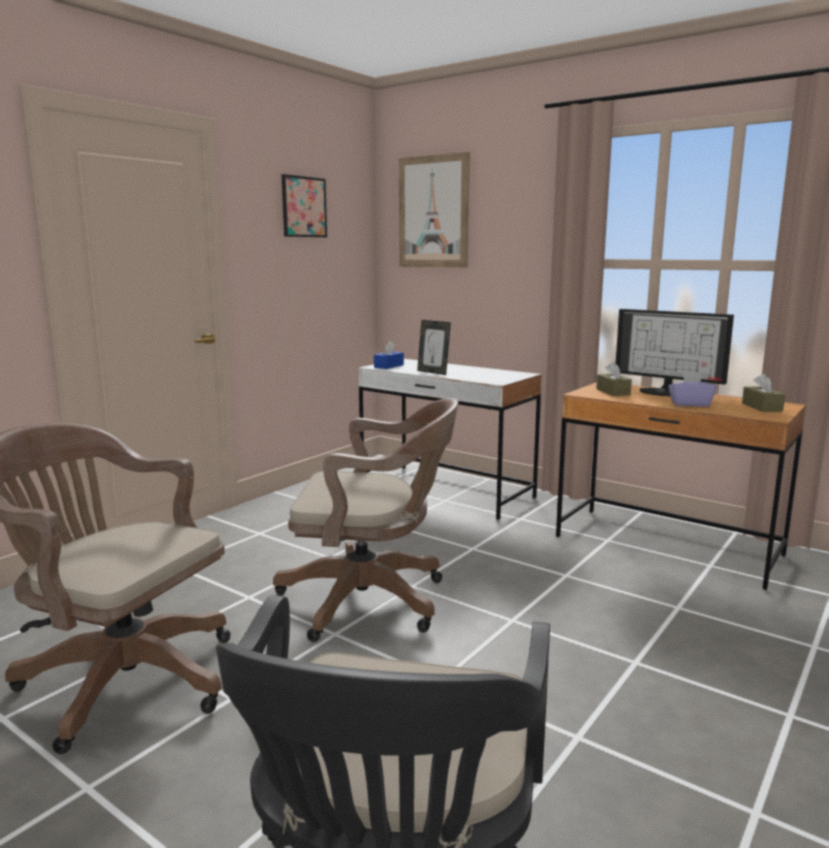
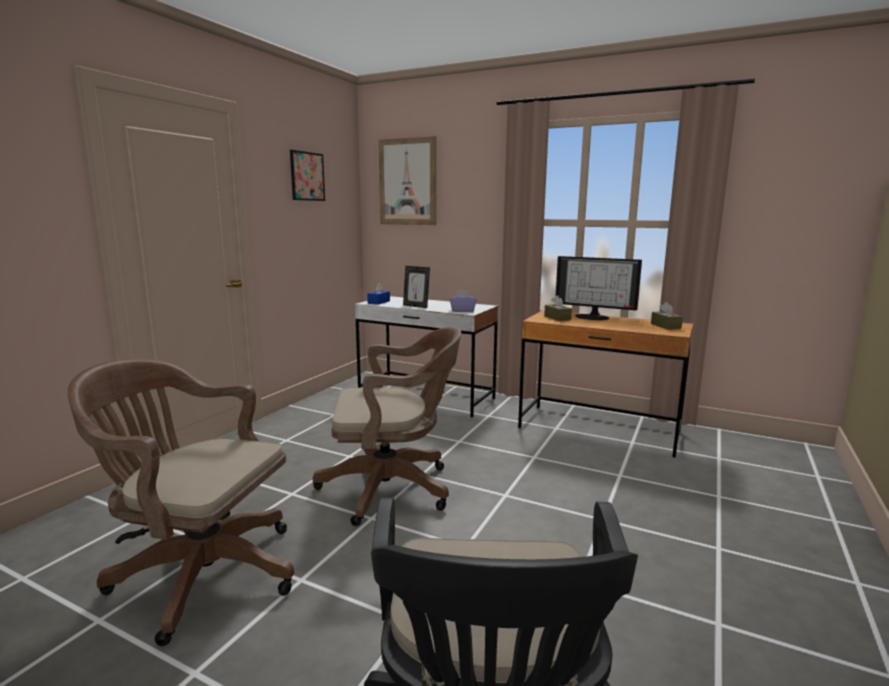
camera: 10 degrees left, 0 degrees up
purple tissue box [668,372,717,407] -> purple tissue box moved to [450,290,477,312]

